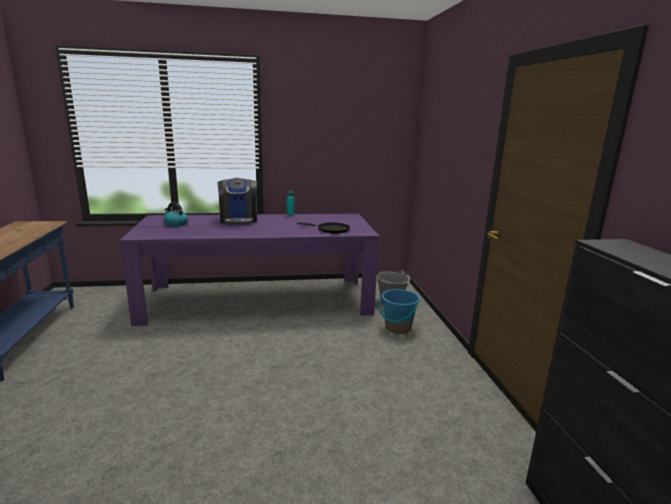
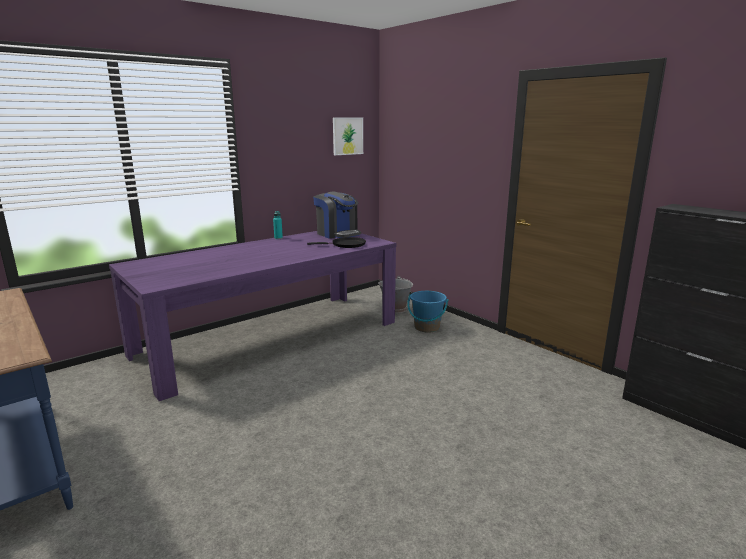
camera: 30 degrees left, 0 degrees up
kettle [163,202,188,226] -> none
coffee machine [217,178,257,225] -> coffee machine moved to [313,192,361,239]
none -> picture [333,117,363,155]

